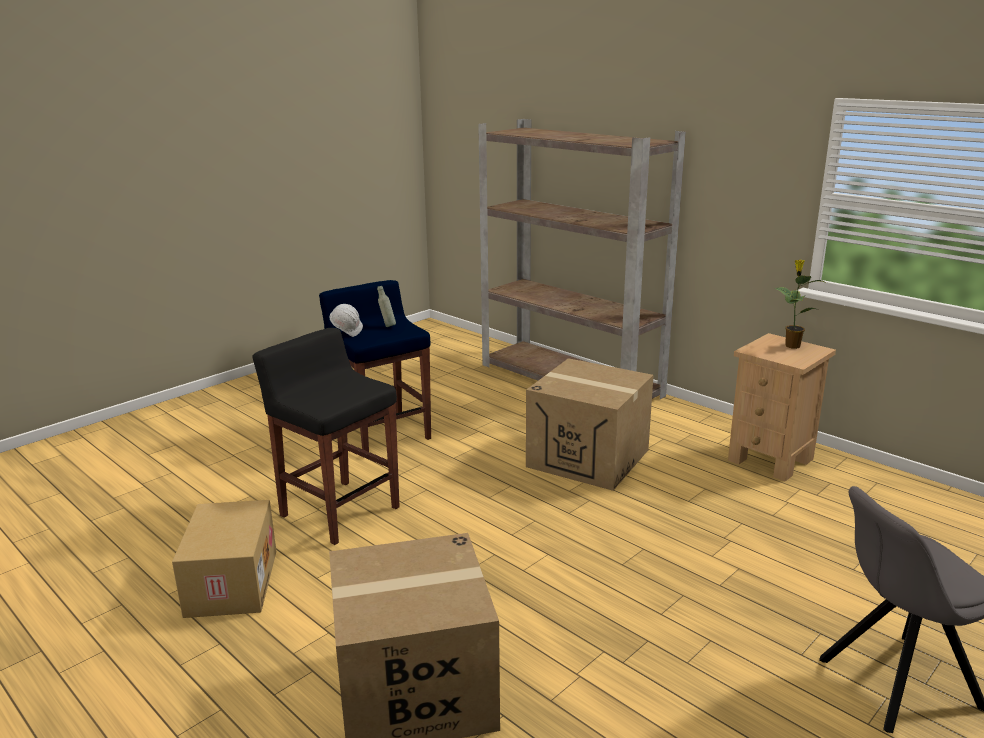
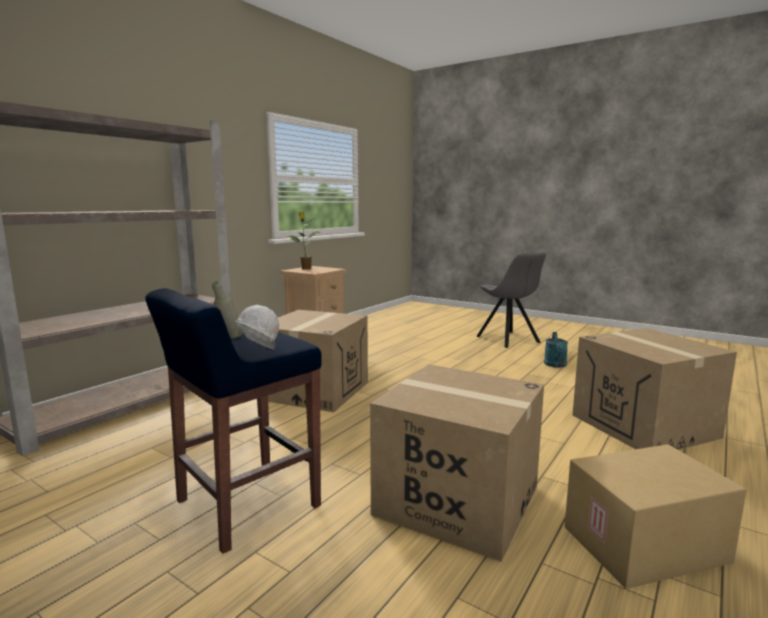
camera: 100 degrees left, 10 degrees down
black stool [252,328,400,545] -> cardboard box [370,364,544,562]
none -> turquoise watering can [544,332,568,368]

